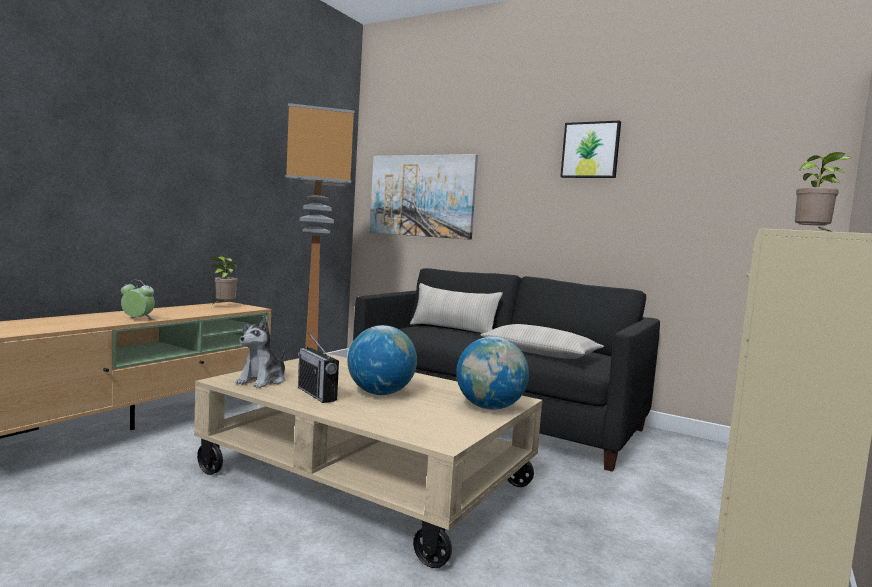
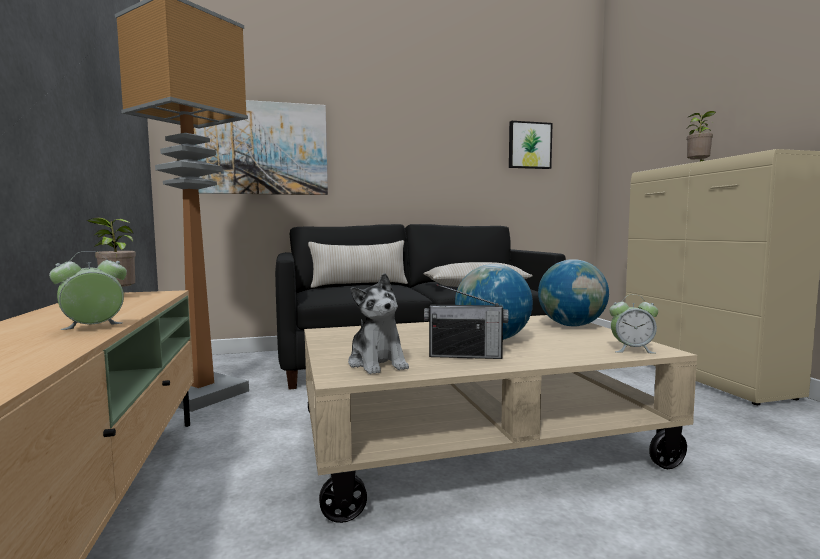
camera: 45 degrees left, 0 degrees up
picture [560,120,621,178] -> picture moved to [509,121,553,169]
none -> alarm clock [609,295,658,354]

